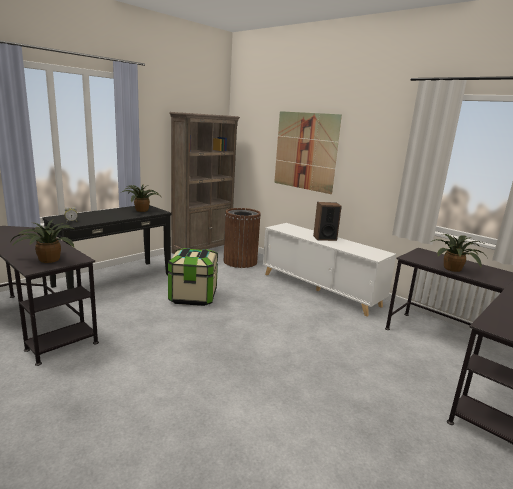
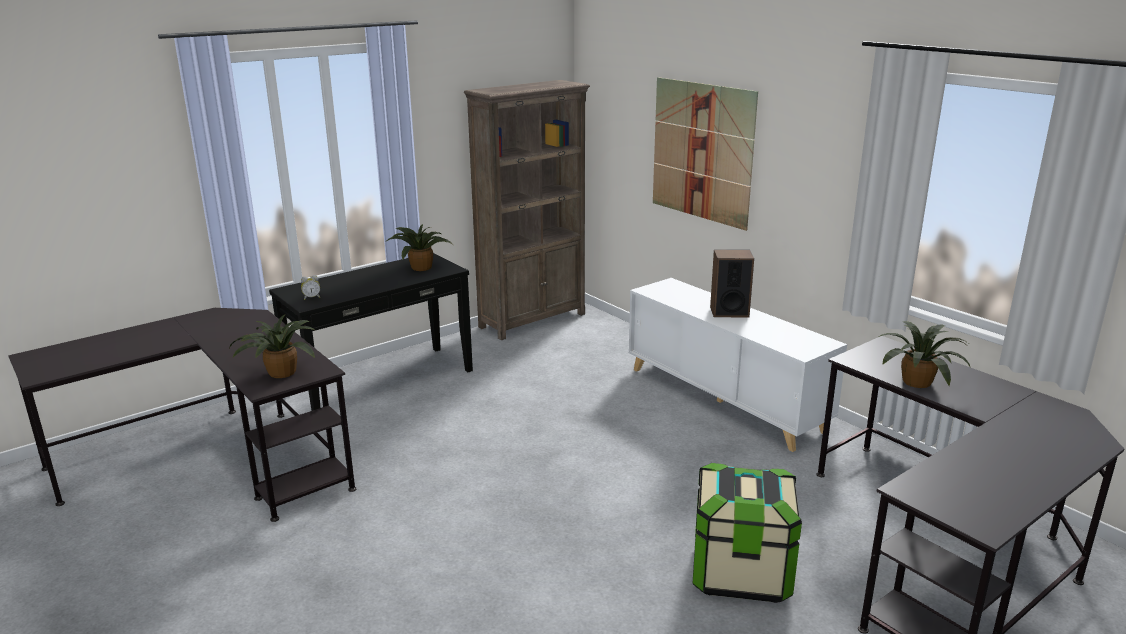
camera: 10 degrees right, 5 degrees up
storage box [168,248,218,306] -> storage box moved to [693,463,802,603]
brown trash can [224,208,261,268] -> none

